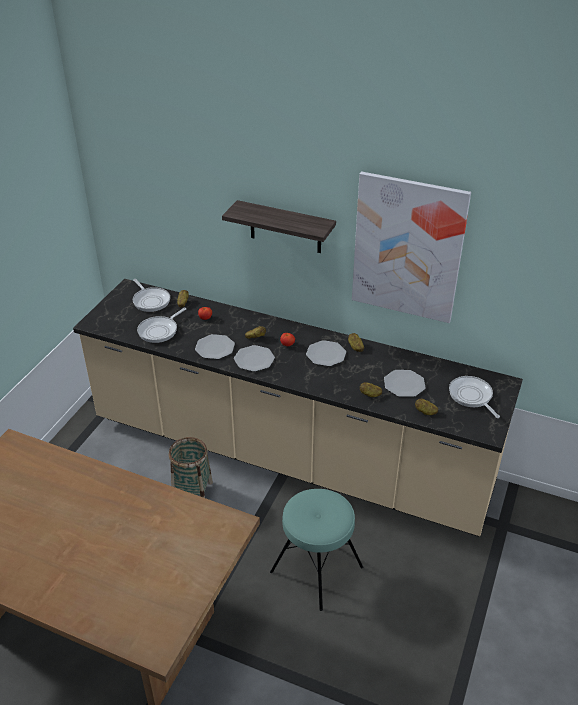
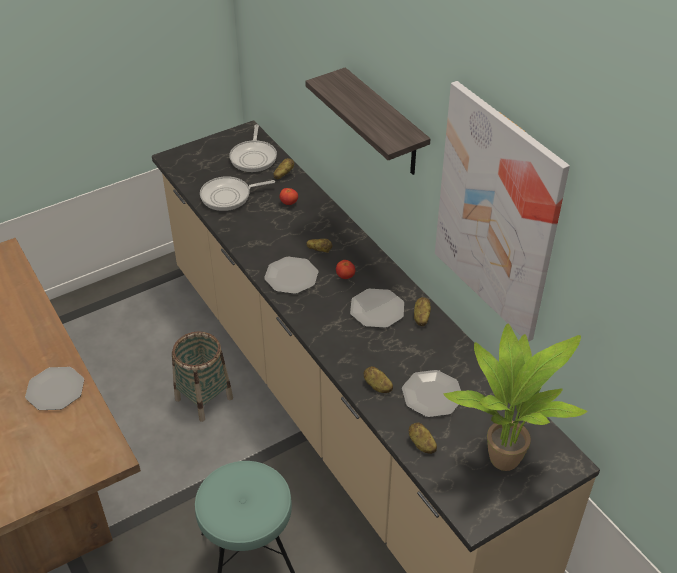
camera: 35 degrees right, 5 degrees up
plate [195,334,235,359] -> plate moved to [25,367,84,410]
frying pan [449,376,500,418] -> potted plant [444,324,587,471]

